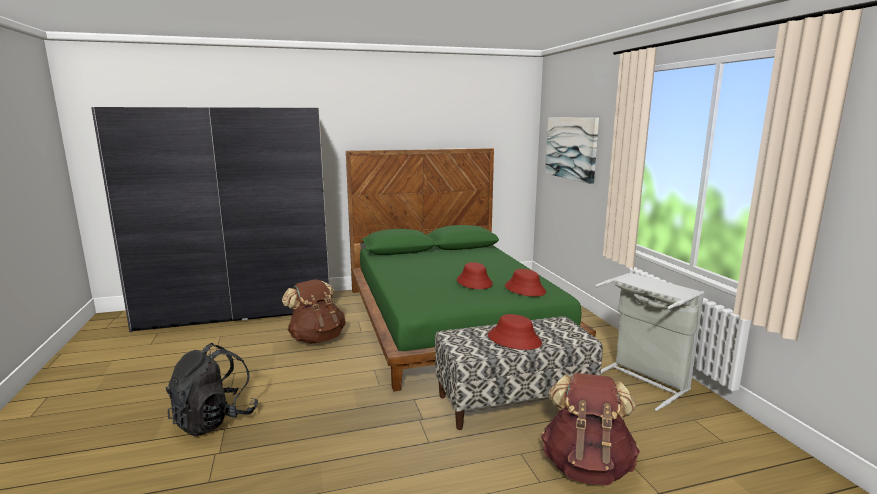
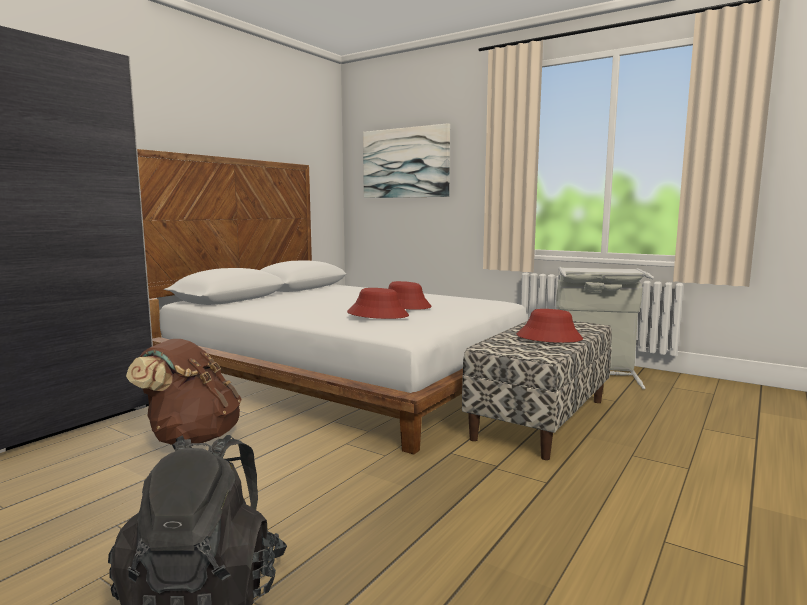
camera: 40 degrees left, 5 degrees down
green bed [346,148,596,391] -> white bed [137,149,527,455]
red hat [505,269,546,297] -> red hat moved to [347,288,409,319]
brown backpack [541,373,640,485] -> none

